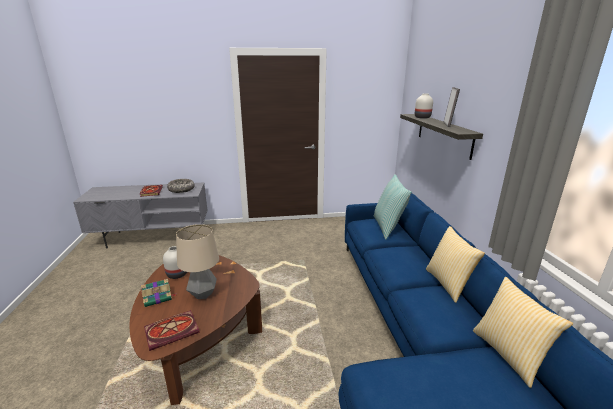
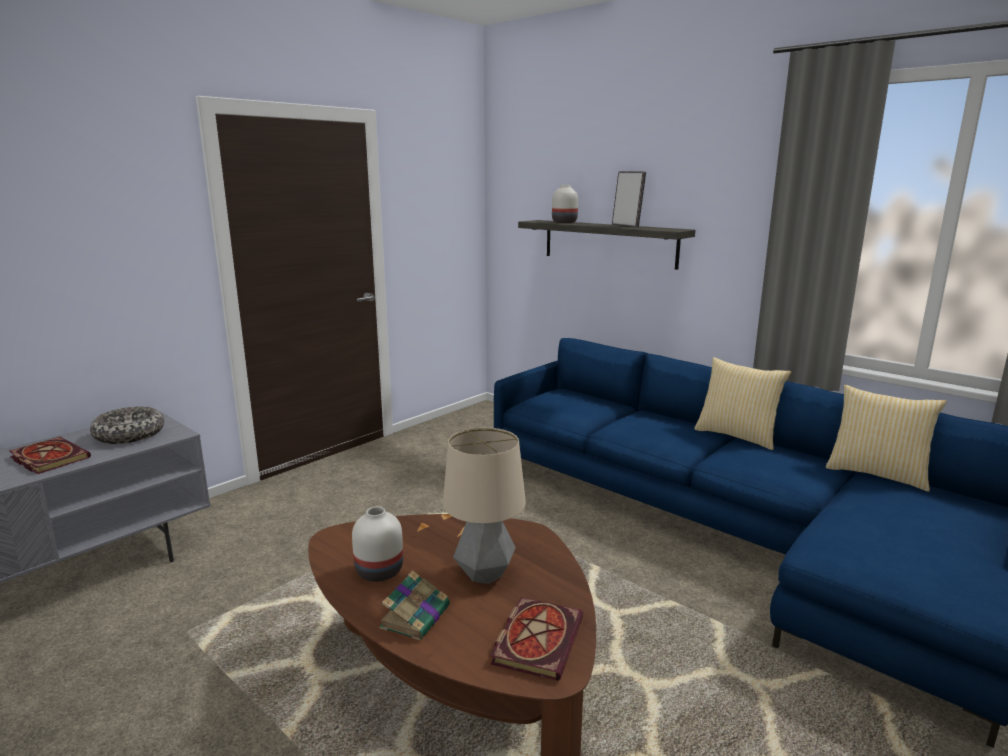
camera: 40 degrees left, 5 degrees down
pillow [374,174,412,240] -> none

